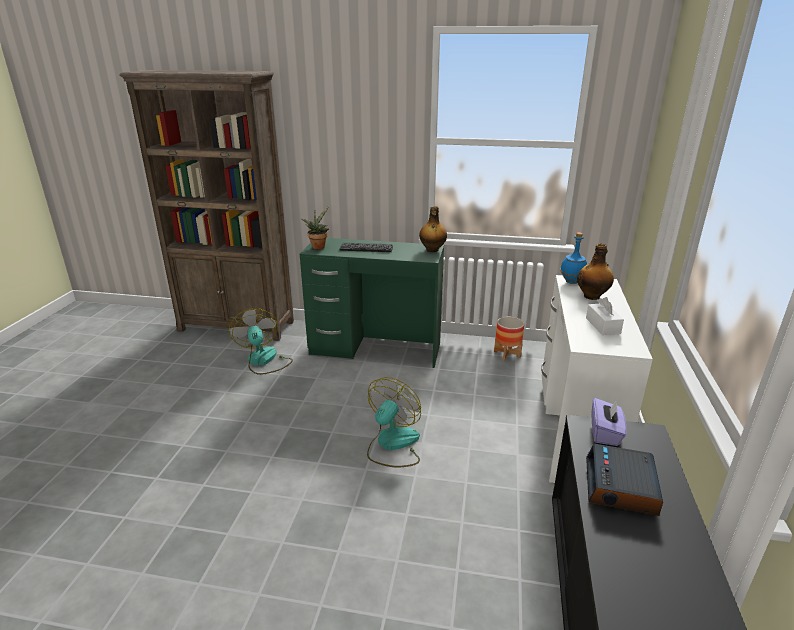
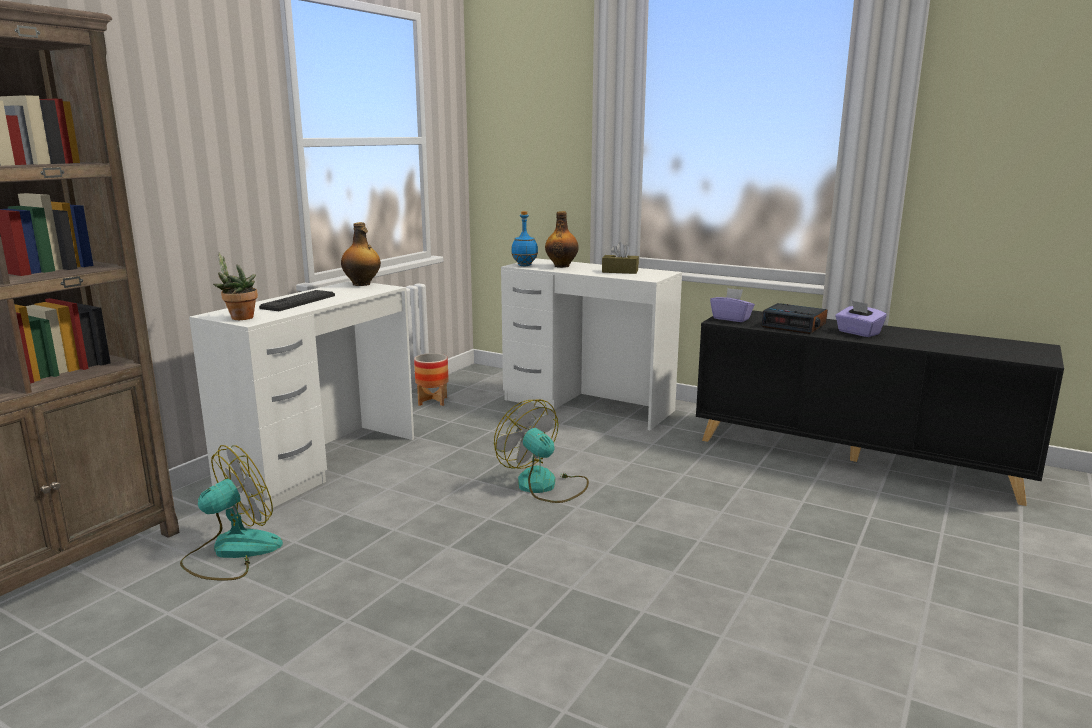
camera: 70 degrees left, 10 degrees down
fan [229,308,293,375] -> fan turned 135 degrees clockwise [180,445,283,581]
green desk [300,238,444,368] -> white desk [189,281,414,512]
white tissue box [586,297,624,335] -> brown tissue box [602,242,639,274]
none -> purple tissue box [835,300,887,337]

